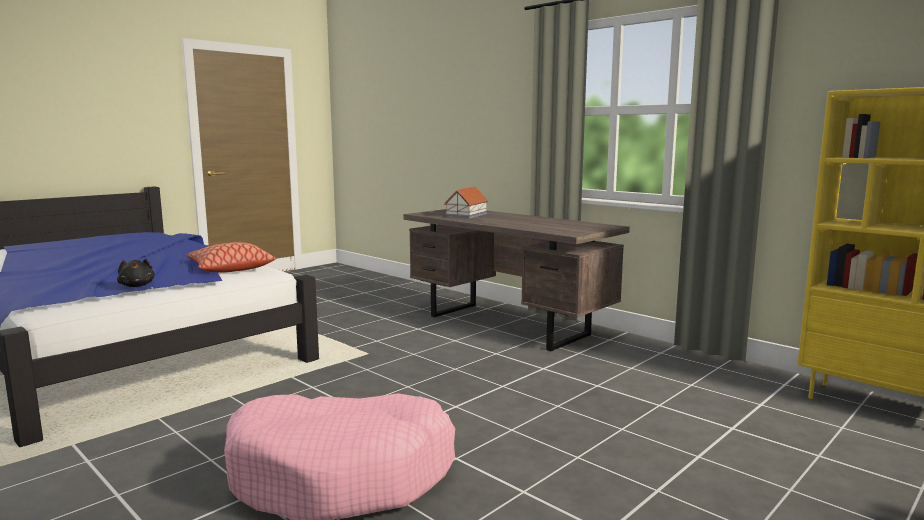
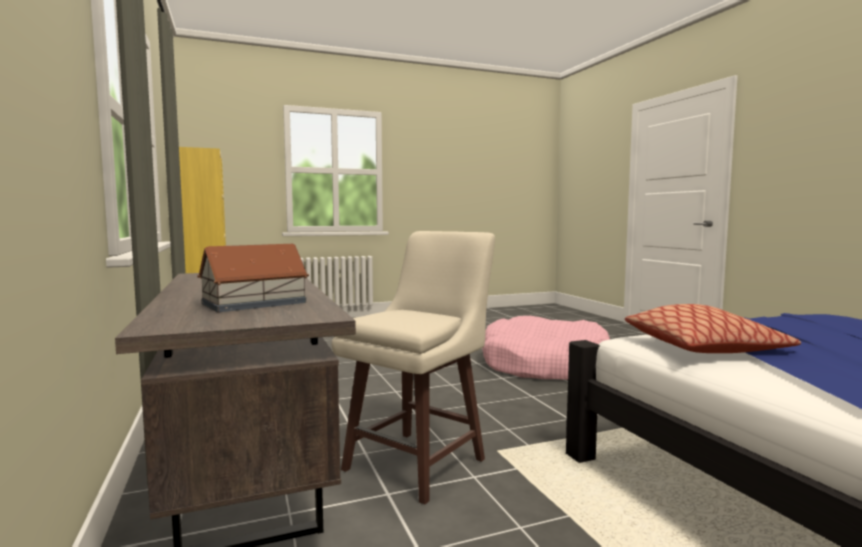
camera: 155 degrees left, 5 degrees down
black plush toy [117,259,155,287] -> none
none -> beige stool [332,231,495,505]

